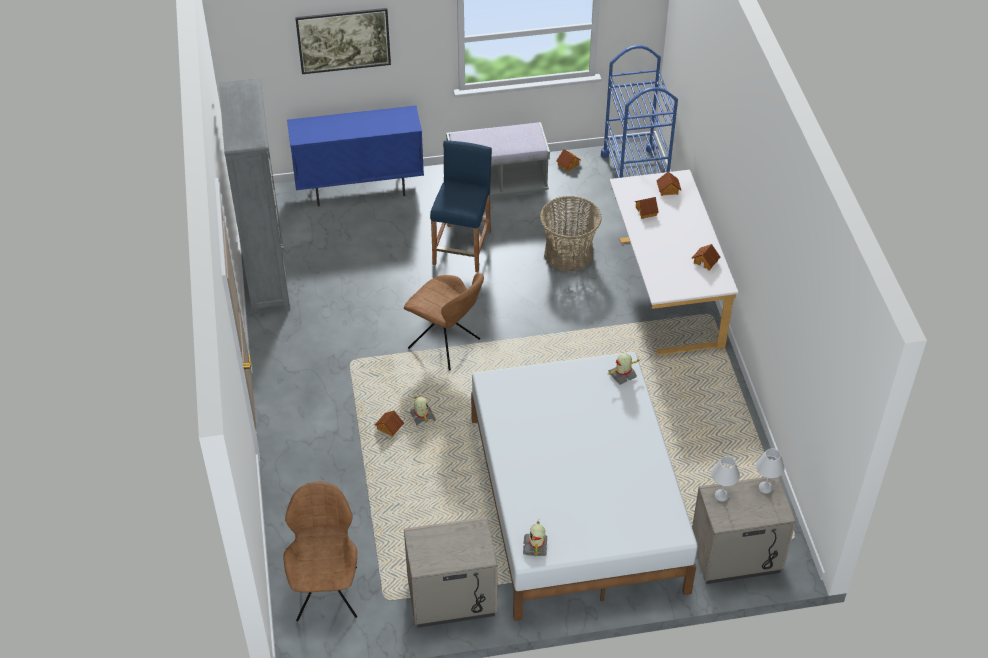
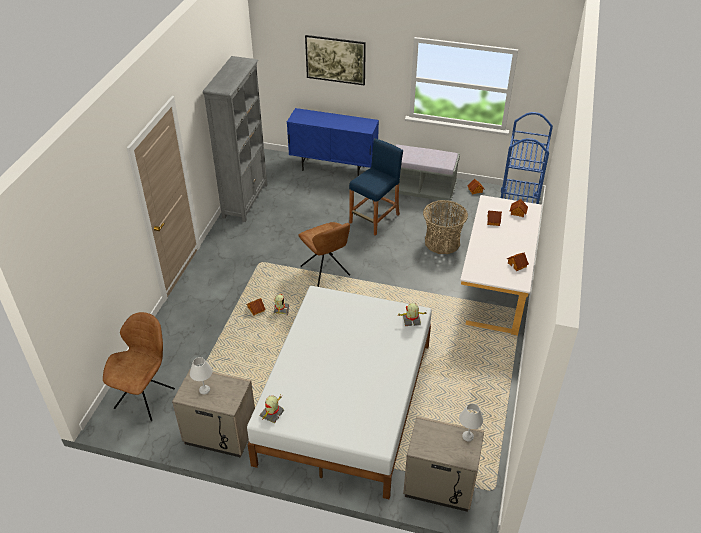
camera: 25 degrees right, 5 degrees down
white table lamp [711,456,740,501] -> white table lamp moved to [190,357,213,394]

